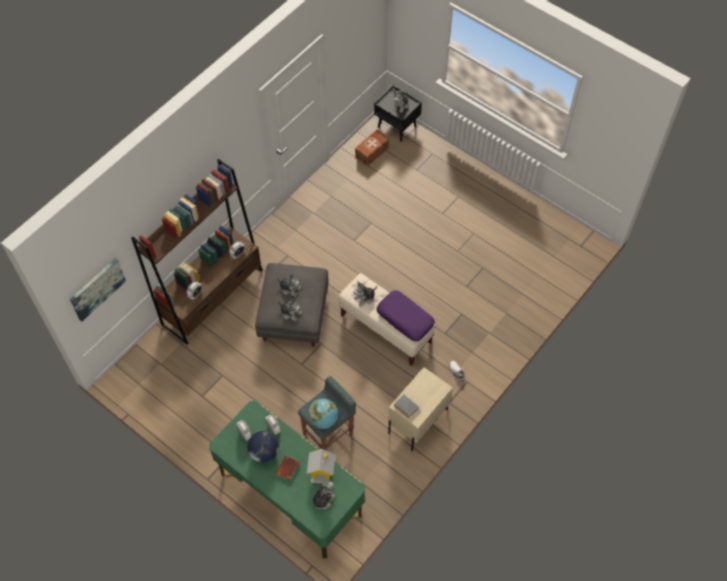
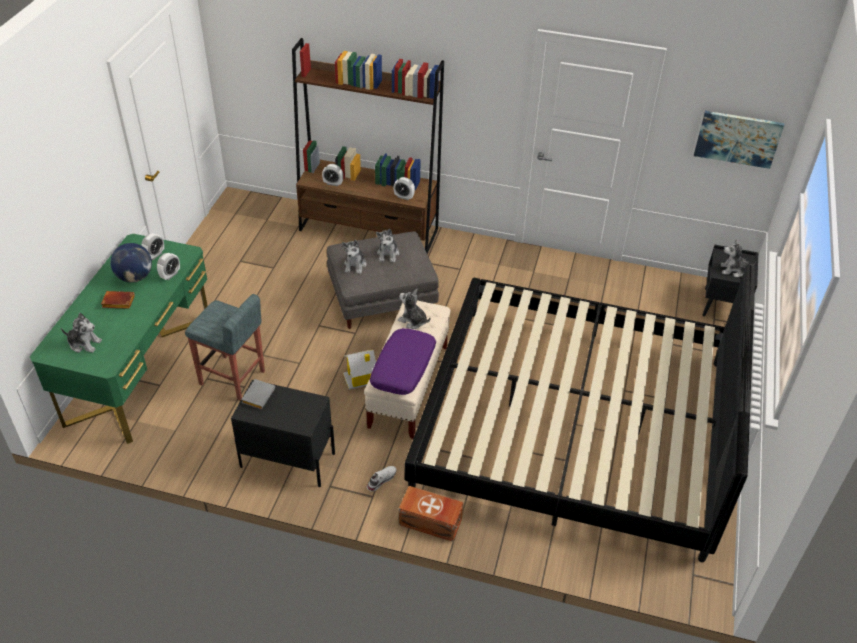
camera: 65 degrees right, 15 degrees down
picture [70,258,126,321] -> picture moved to [694,111,784,169]
toy house [307,449,335,484] -> toy house moved to [343,350,376,390]
globe [308,399,338,429] -> none
brown storage box [355,129,389,166] -> brown storage box moved to [399,486,463,542]
beige nightstand [388,367,453,451] -> black nightstand [231,380,335,487]
none -> bed [405,265,756,562]

